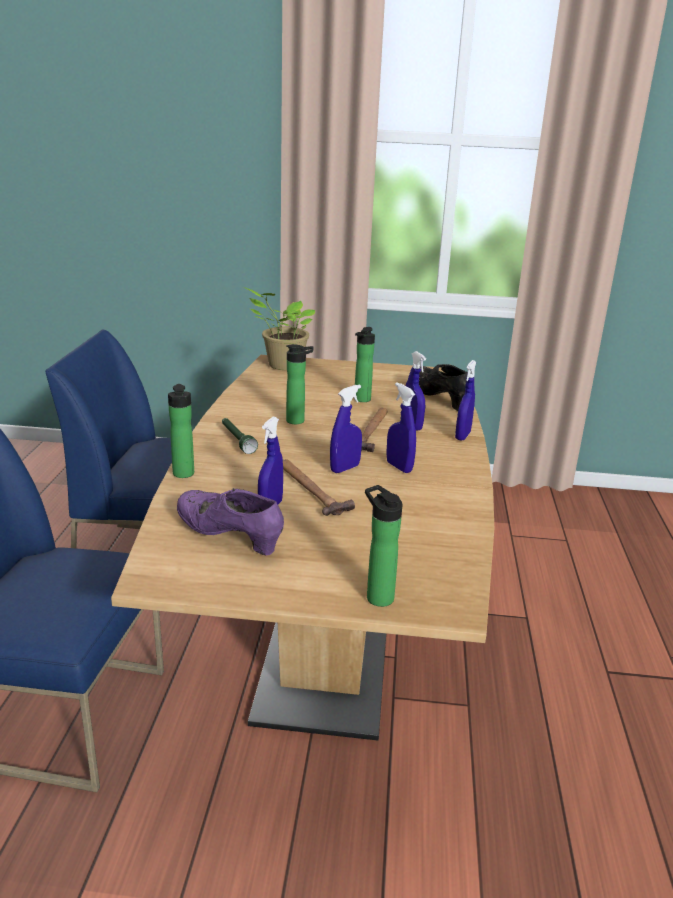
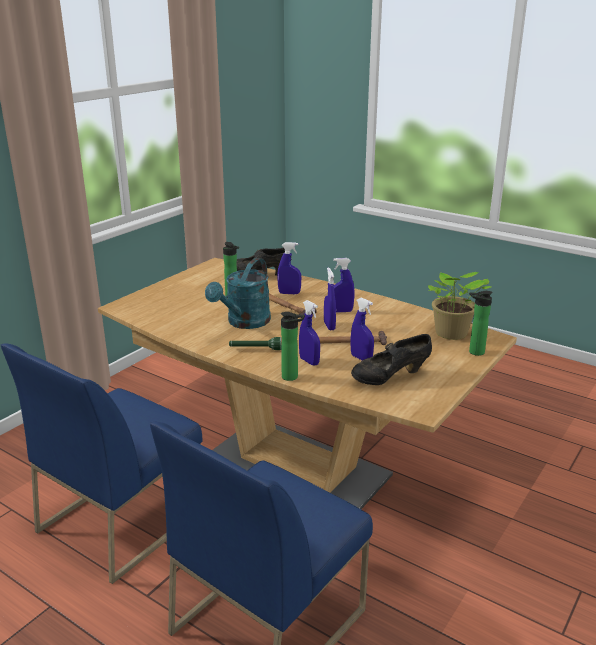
camera: 60 degrees left, 0 degrees up
purple shoe [177,488,284,556] -> black shoe [351,334,432,385]
potted plant [244,287,315,370] -> potted plant moved to [428,272,491,340]
bottle [286,344,313,424] -> turquoise watering can [205,258,271,329]
blue spray bottle [455,360,476,441] -> blue spray bottle moved to [299,300,320,366]

